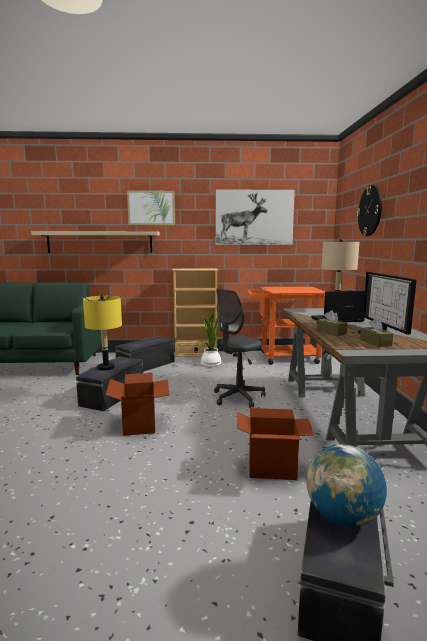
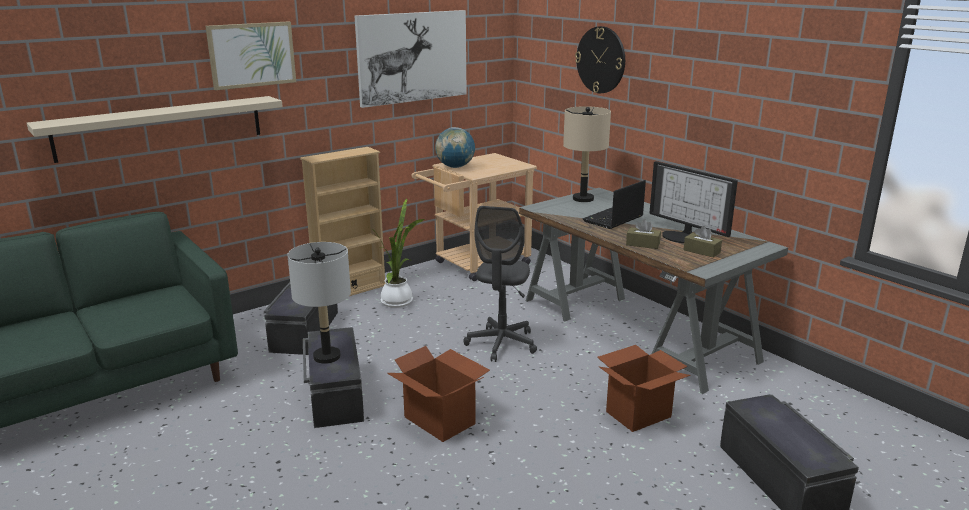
camera: 35 degrees left, 10 degrees up
yellow table lamp [83,295,122,371] -> grey table lamp [287,242,351,364]
orange cart [245,287,325,365] -> beige cart [412,153,537,281]
globe [306,444,387,527] -> globe moved to [435,127,475,168]

